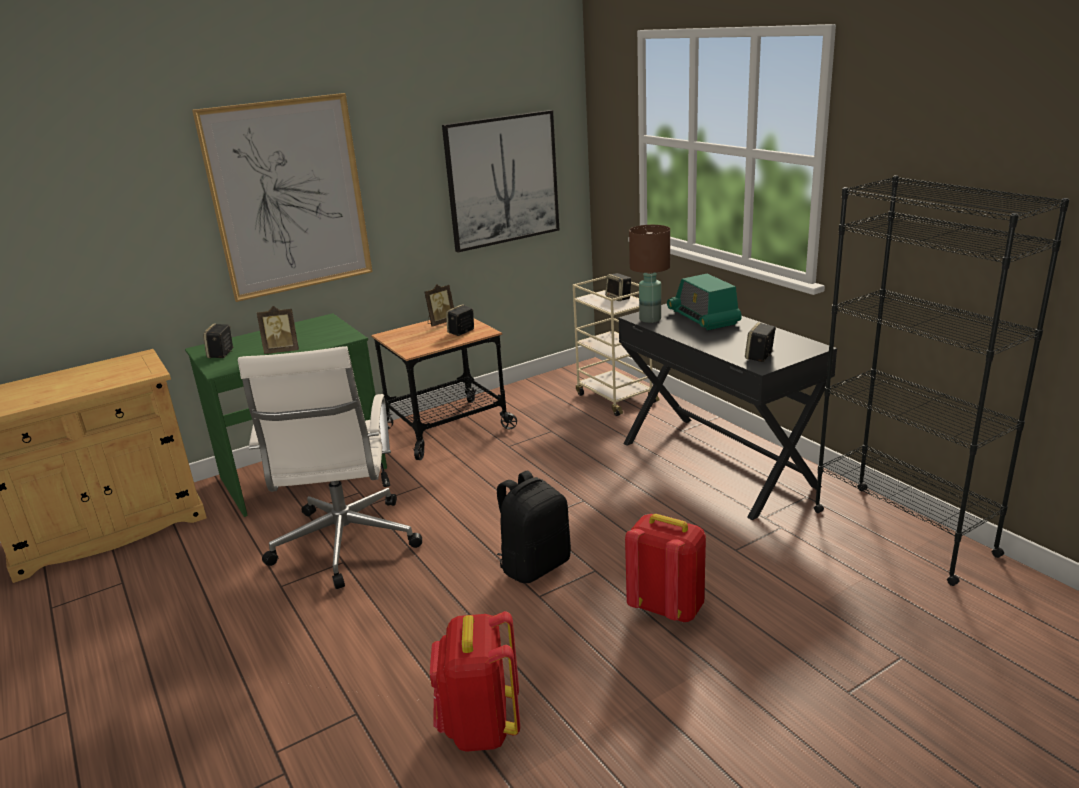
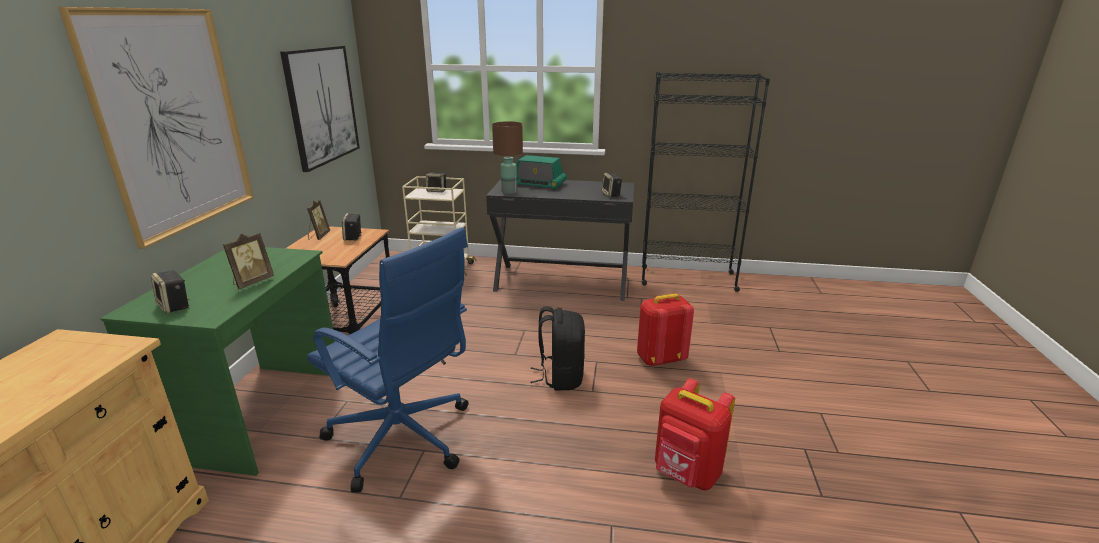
camera: 50 degrees left, 0 degrees up
white office chair [238,346,422,589] -> blue office chair [307,227,469,493]

